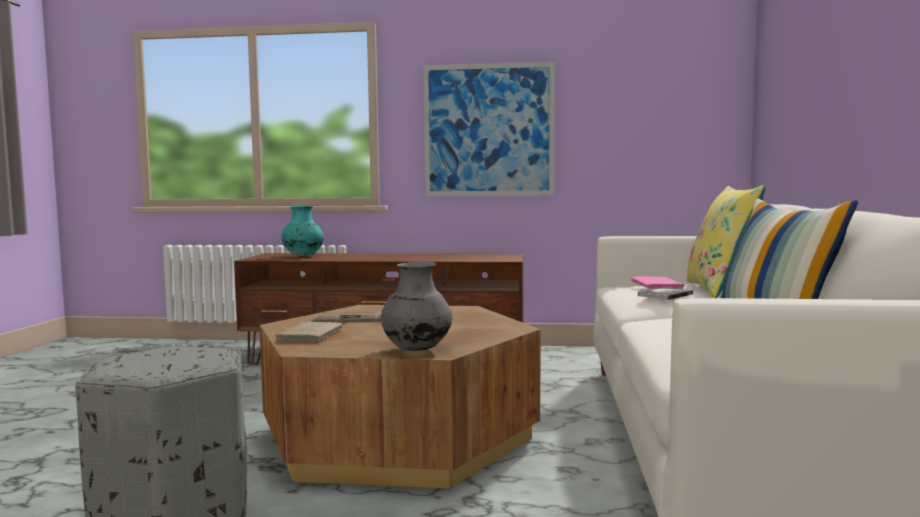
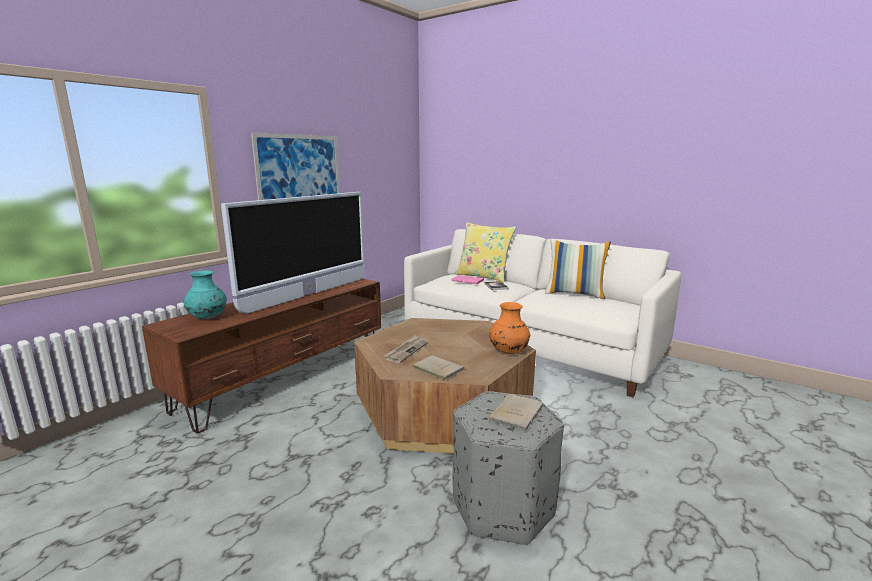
camera: 60 degrees left, 10 degrees up
grey vase [381,262,453,351] -> orange vase [489,302,530,354]
none -> television [221,192,365,314]
none -> beige book [488,394,543,431]

